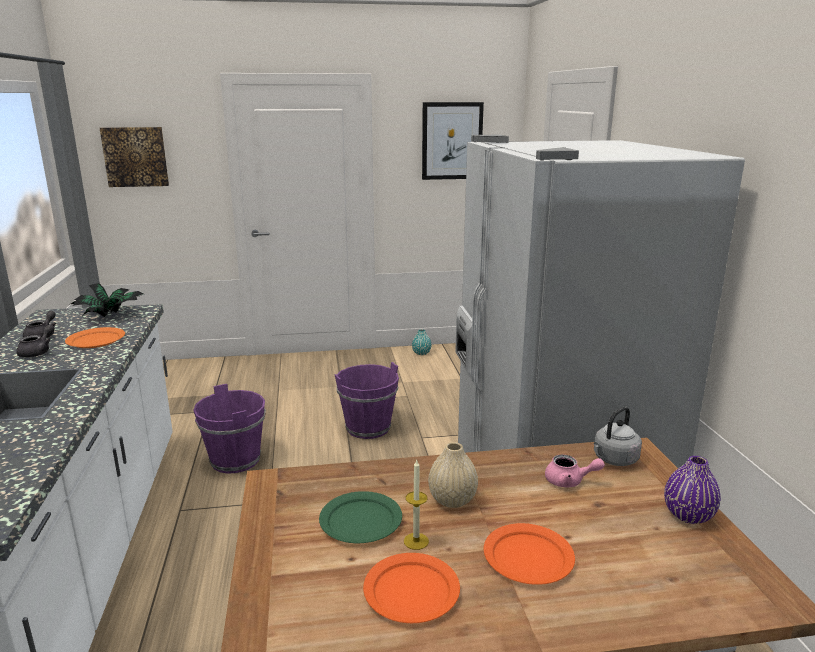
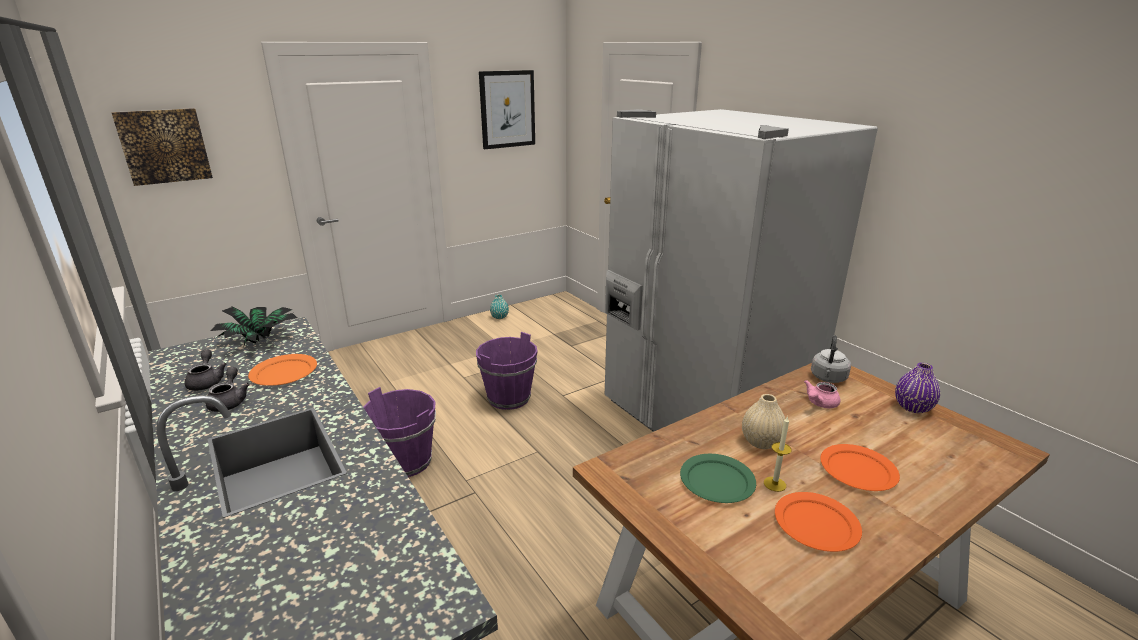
camera: 25 degrees left, 5 degrees up
pink teapot [545,455,605,487] -> pink teapot turned 150 degrees clockwise [804,380,840,408]

